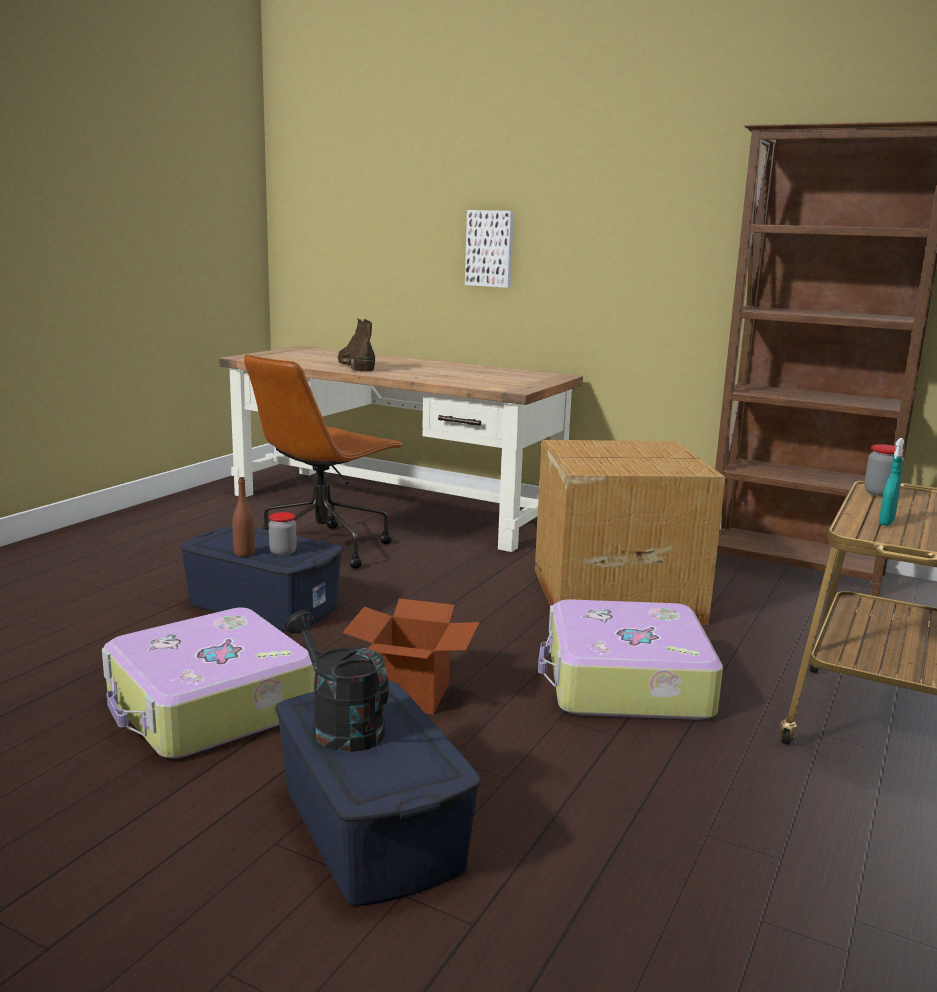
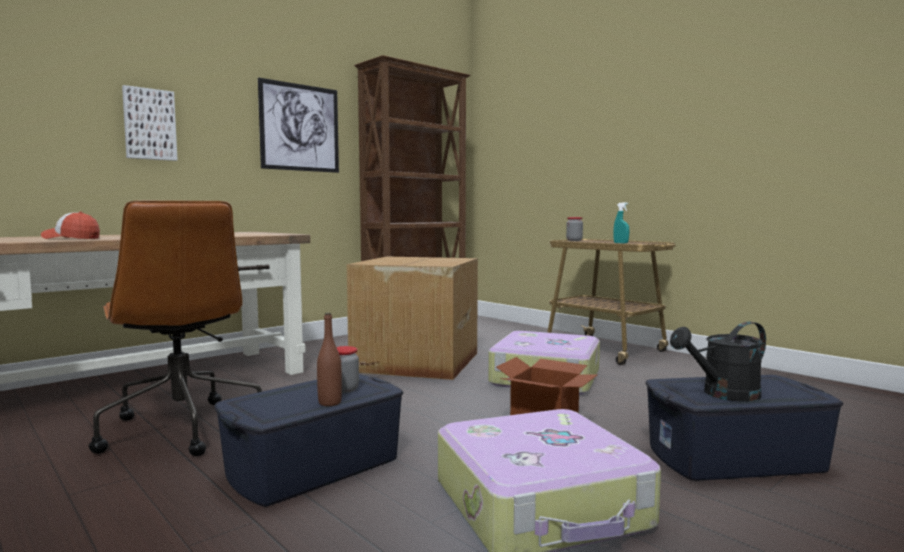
camera: 70 degrees left, 10 degrees down
brown boot [338,319,375,372] -> cap [41,212,100,239]
none -> picture [258,78,339,173]

